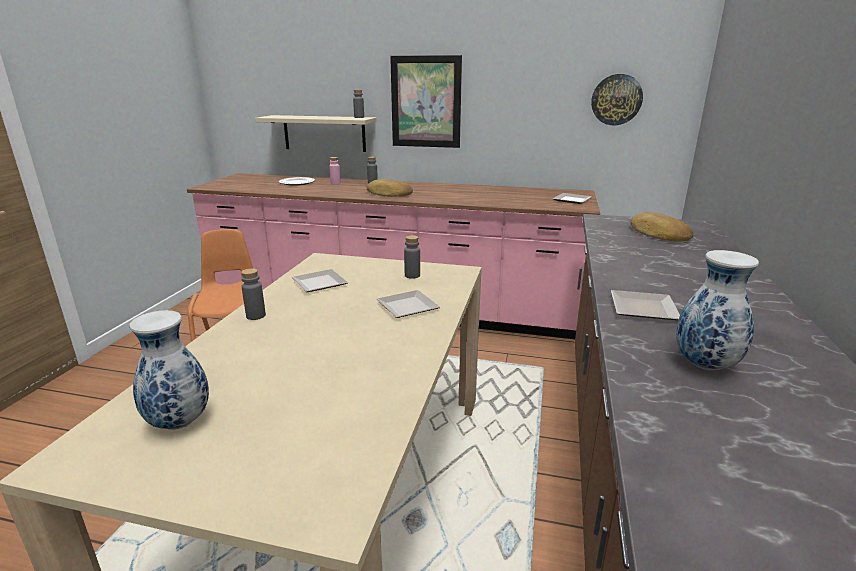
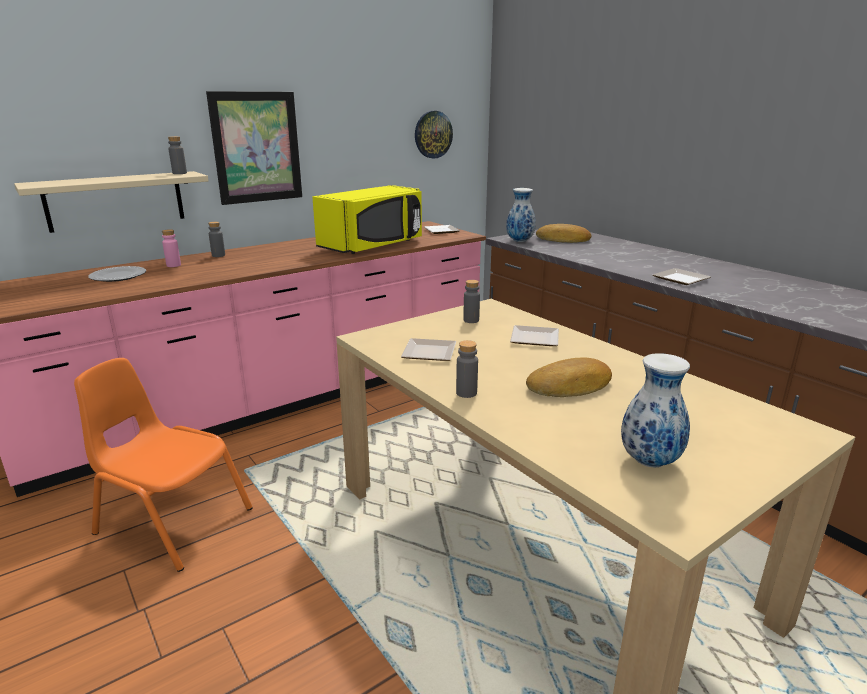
camera: 50 degrees left, 0 degrees up
bread [367,179,413,197] -> bread moved to [526,358,612,397]
vase [676,250,759,371] -> vase moved to [506,188,536,242]
none -> yellow microwave [312,185,422,254]

